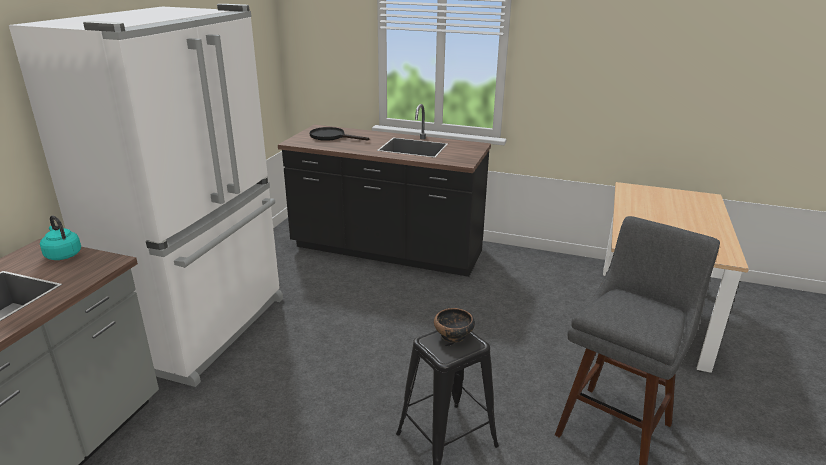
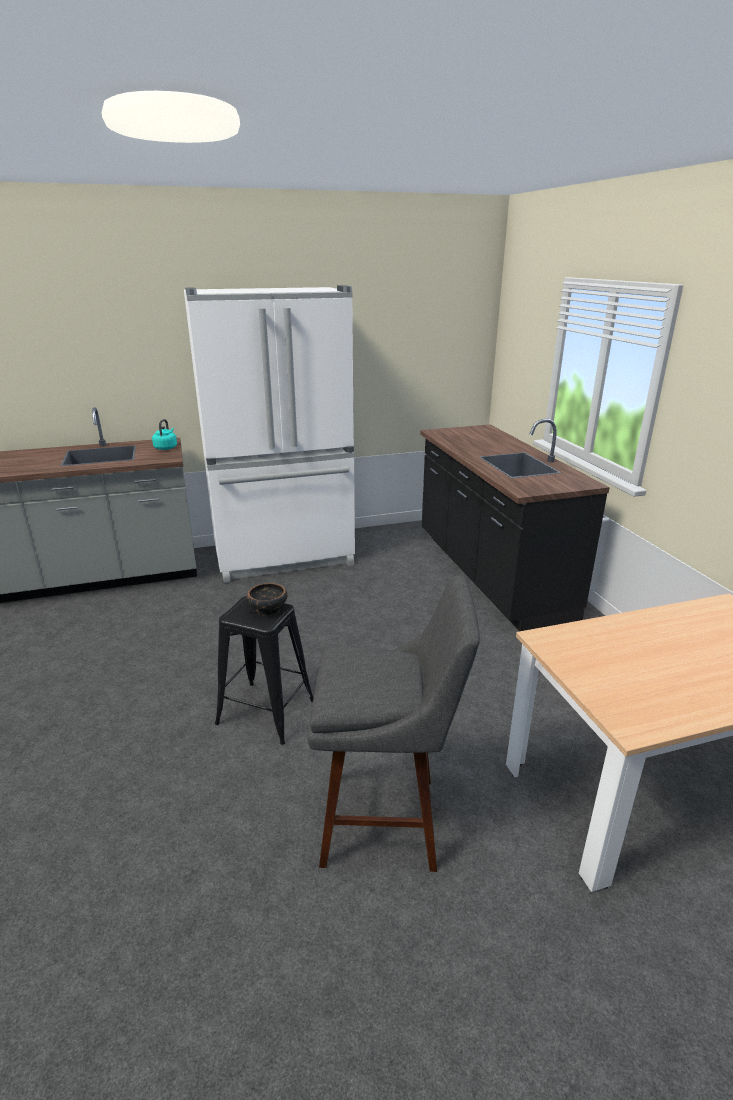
camera: 55 degrees right, 0 degrees up
black frying pan [310,127,369,141] -> none

